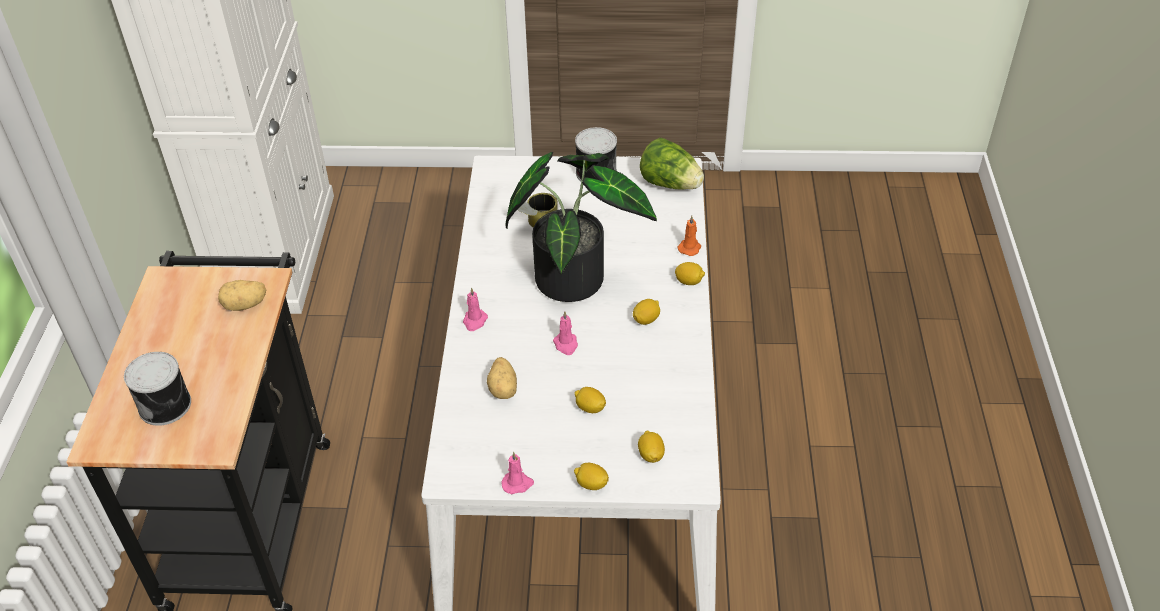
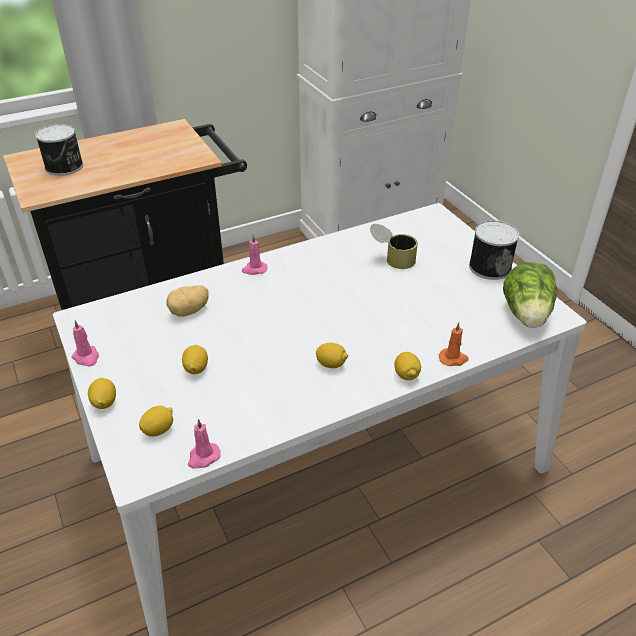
camera: 60 degrees right, 5 degrees down
potato [218,280,266,311] -> none
potted plant [506,152,657,302] -> none
pink candle [553,311,578,355] -> pink candle moved to [188,419,221,469]

